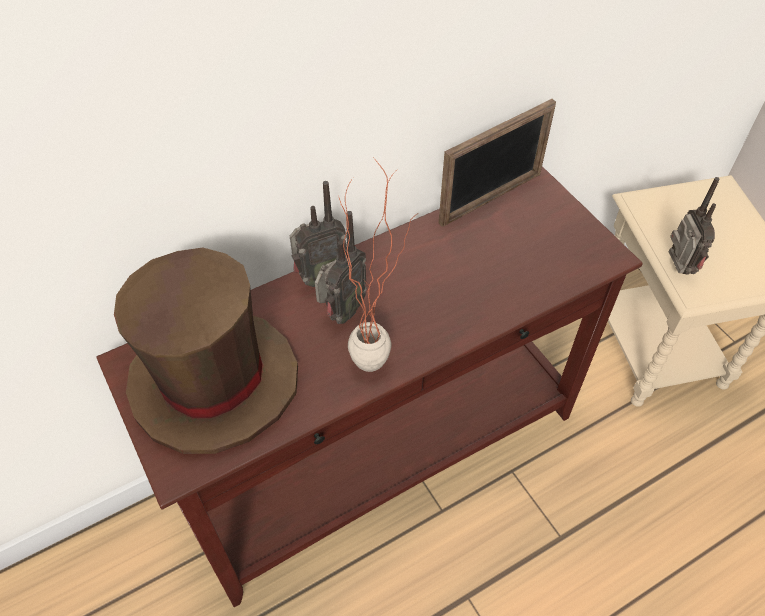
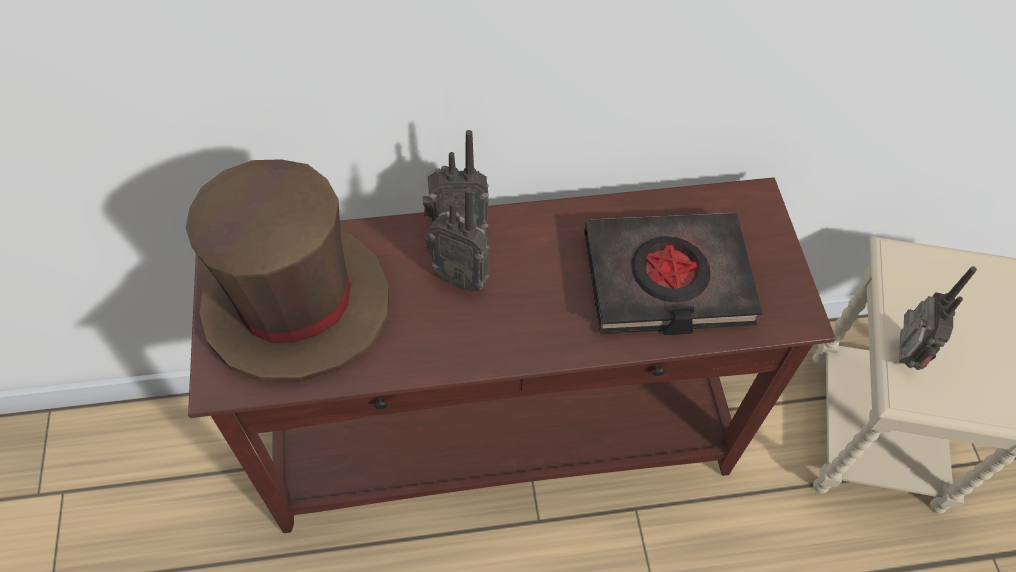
camera: 20 degrees right, 5 degrees up
radio [315,211,367,324] -> radio turned 60 degrees clockwise [424,187,490,292]
potted plant [338,157,417,372] -> none
picture frame [438,99,556,227] -> none
none -> black book [584,213,762,335]

